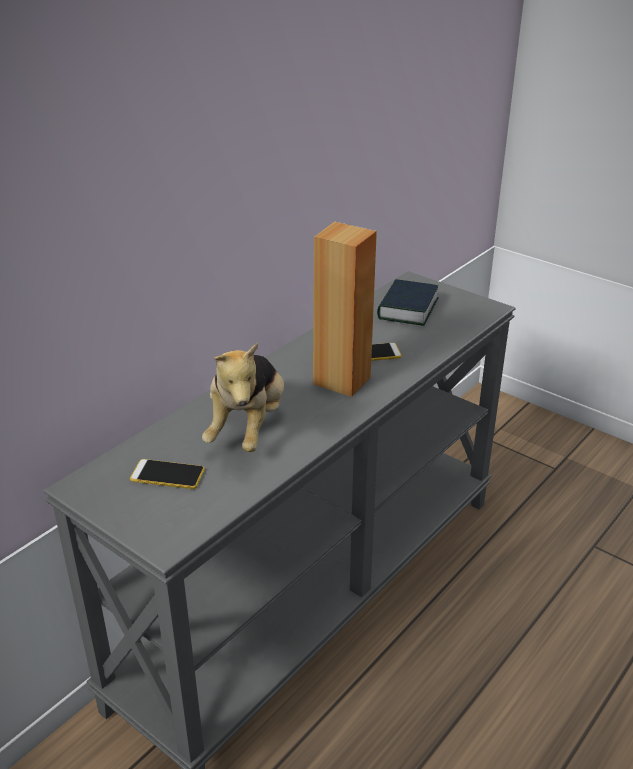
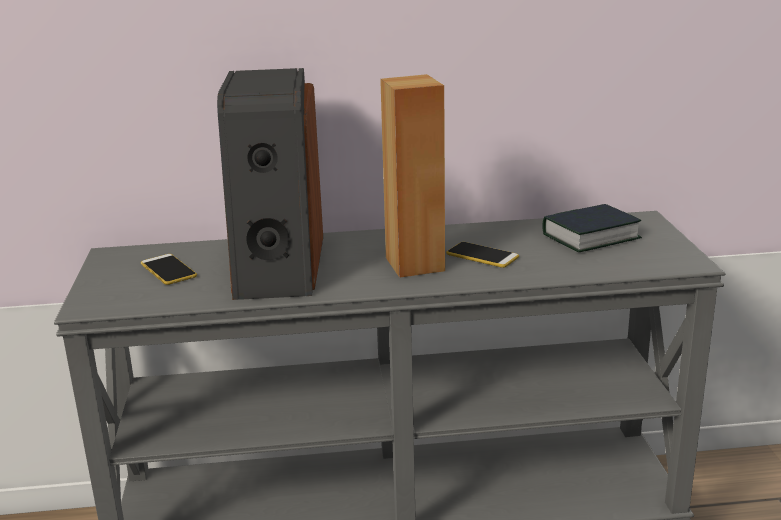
camera: 45 degrees right, 10 degrees down
plush toy [202,342,284,452] -> speaker [217,68,323,300]

